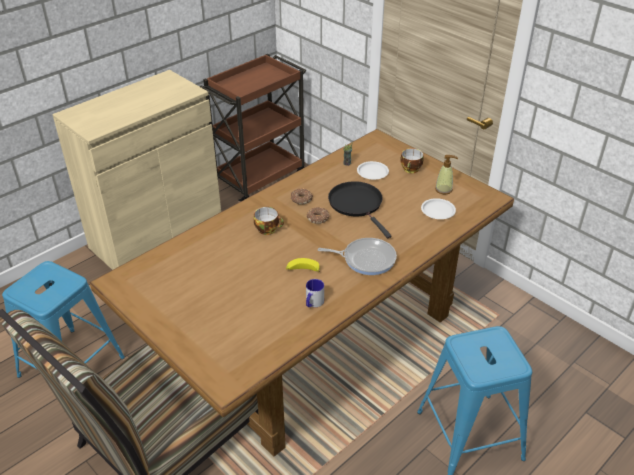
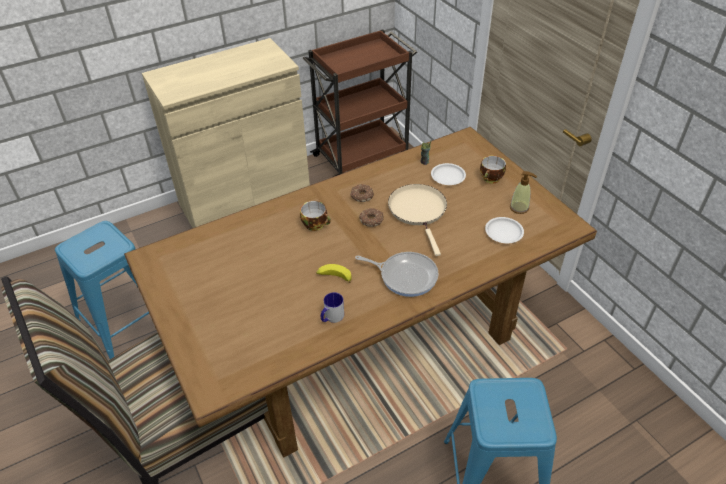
camera: 15 degrees right, 5 degrees up
black frying pan [328,181,391,238] -> beige frying pan [388,184,447,256]

